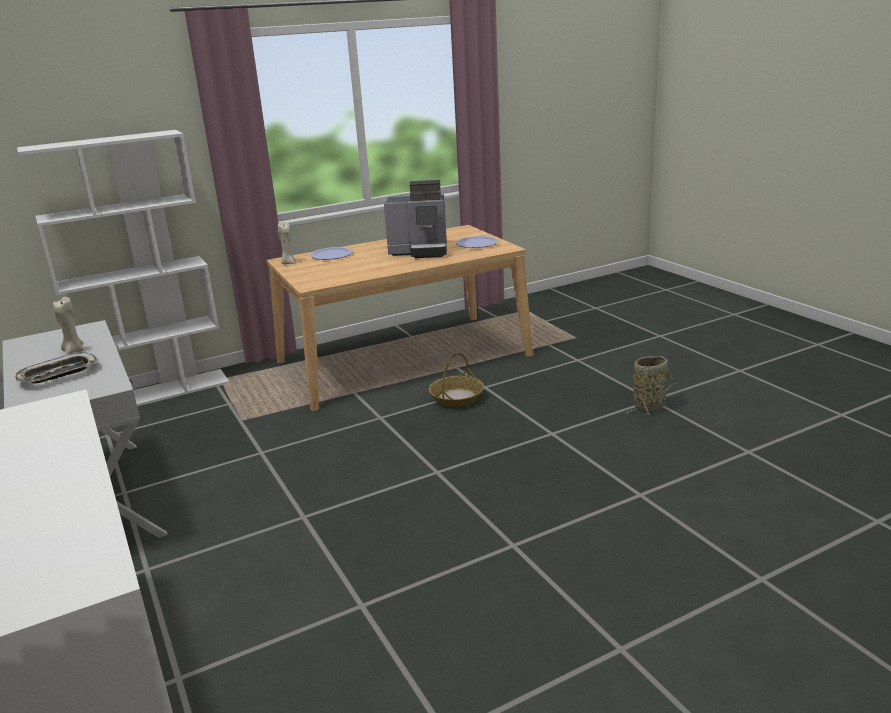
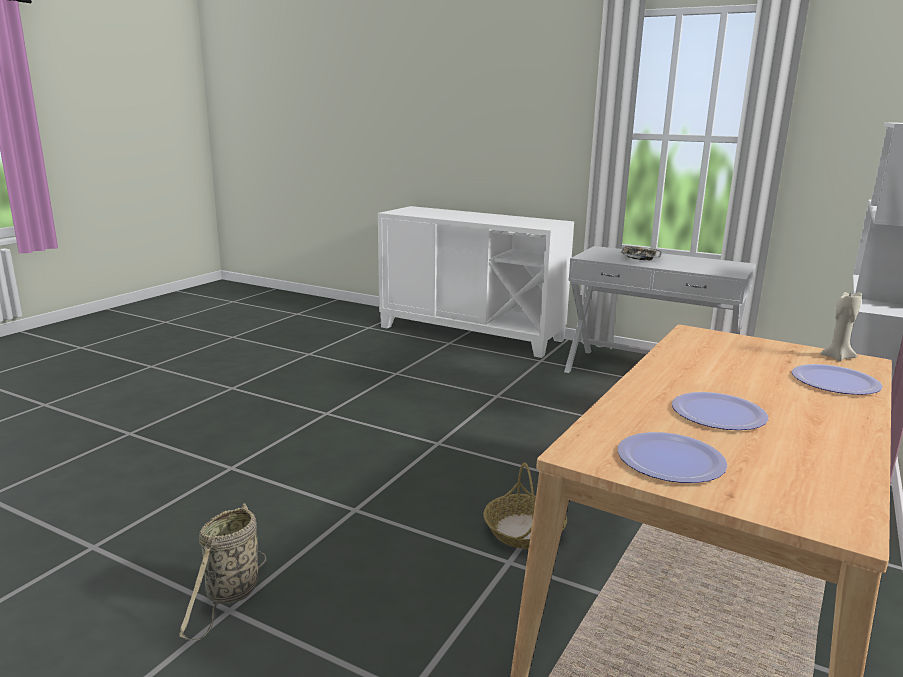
camera: 145 degrees right, 5 degrees down
beige candle [53,297,83,354] -> none
coffee machine [384,180,447,258] -> plate [672,392,769,430]

